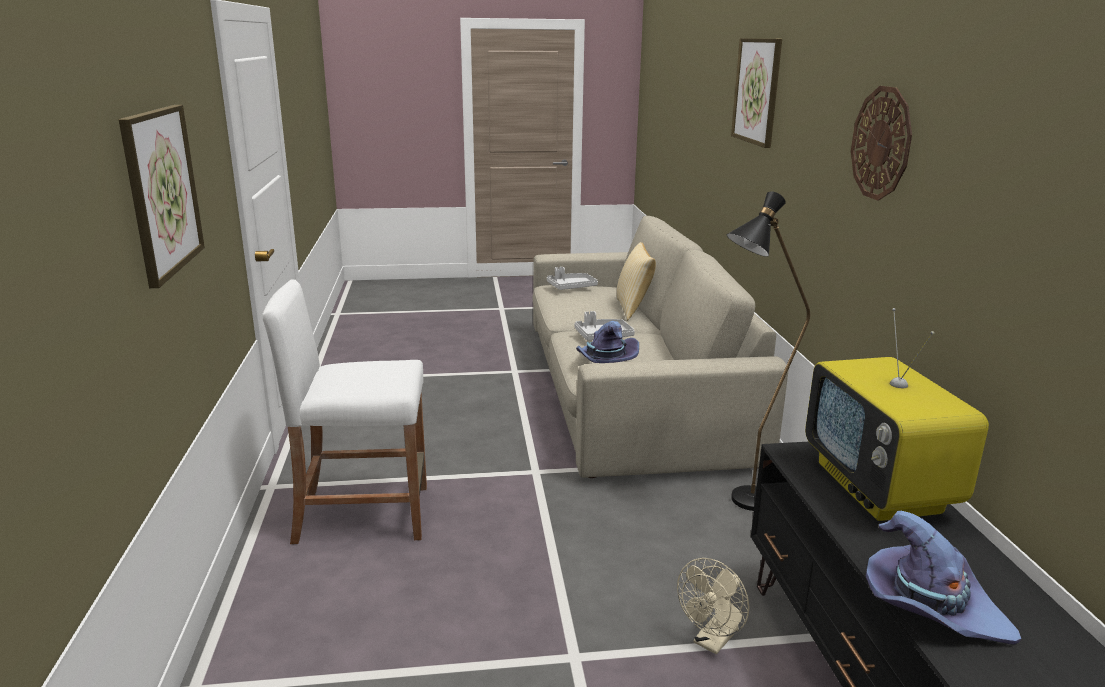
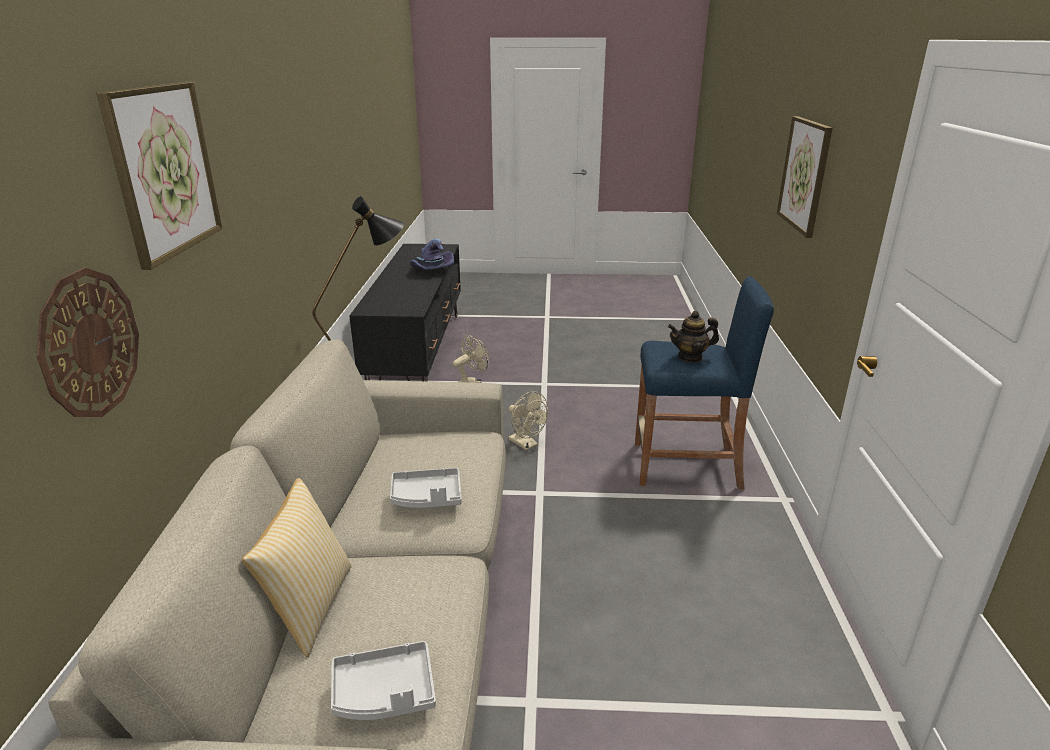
camera: 170 degrees left, 5 degrees up
white stool [263,279,427,544] -> blue stool [635,276,774,490]
purple hat [576,321,639,363] -> none
television [805,308,989,521] -> none
wall clock [851,86,912,200] -> wall clock moved to [37,268,139,417]
none -> beige fan [509,391,548,450]
none -> teapot [668,311,719,363]

